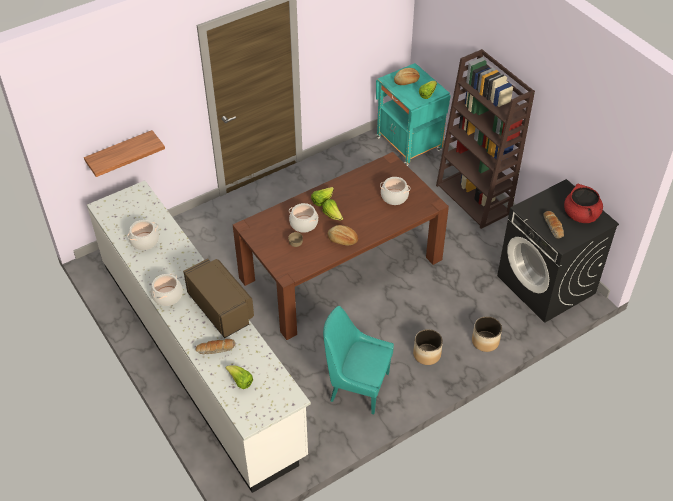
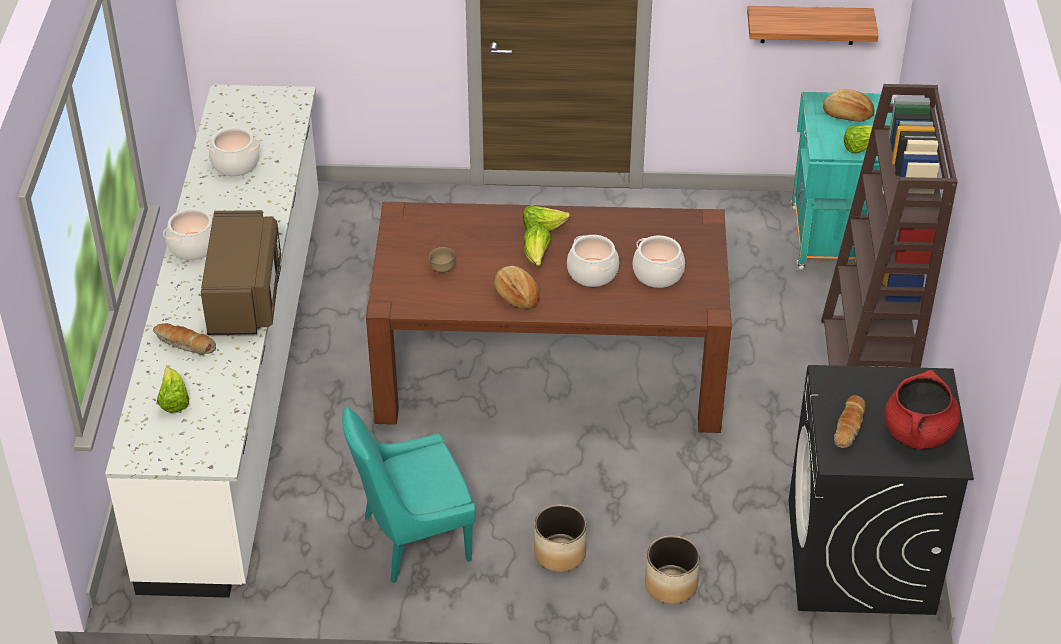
camera: 35 degrees right, 5 degrees down
shelf [84,130,165,177] -> shelf moved to [747,6,879,45]
cooking pot [289,203,318,233] -> cooking pot moved to [567,235,619,287]
turquoise chair [323,306,394,414] -> turquoise chair turned 75 degrees counterclockwise [342,407,476,583]

